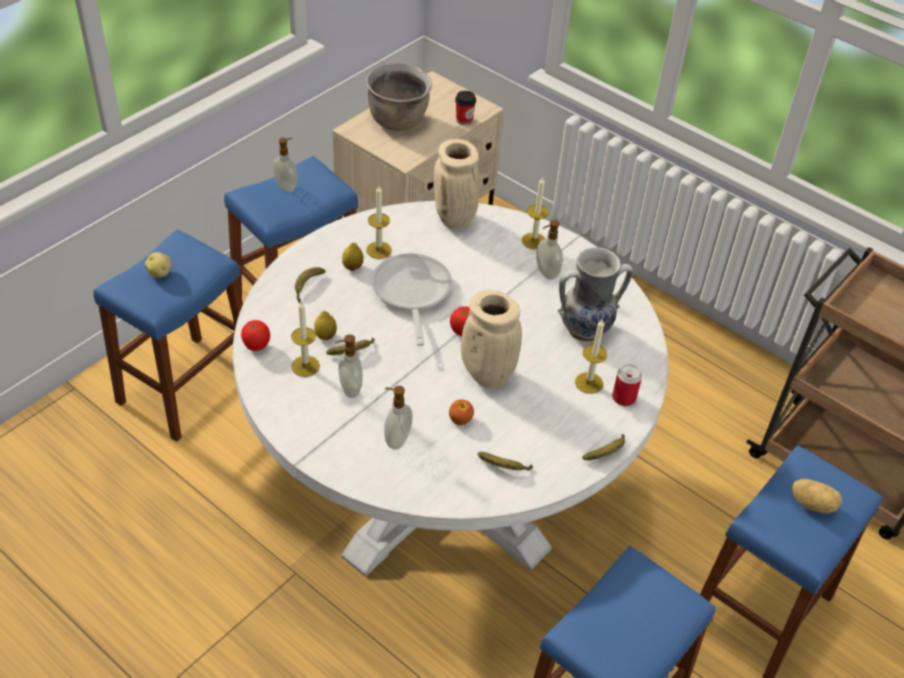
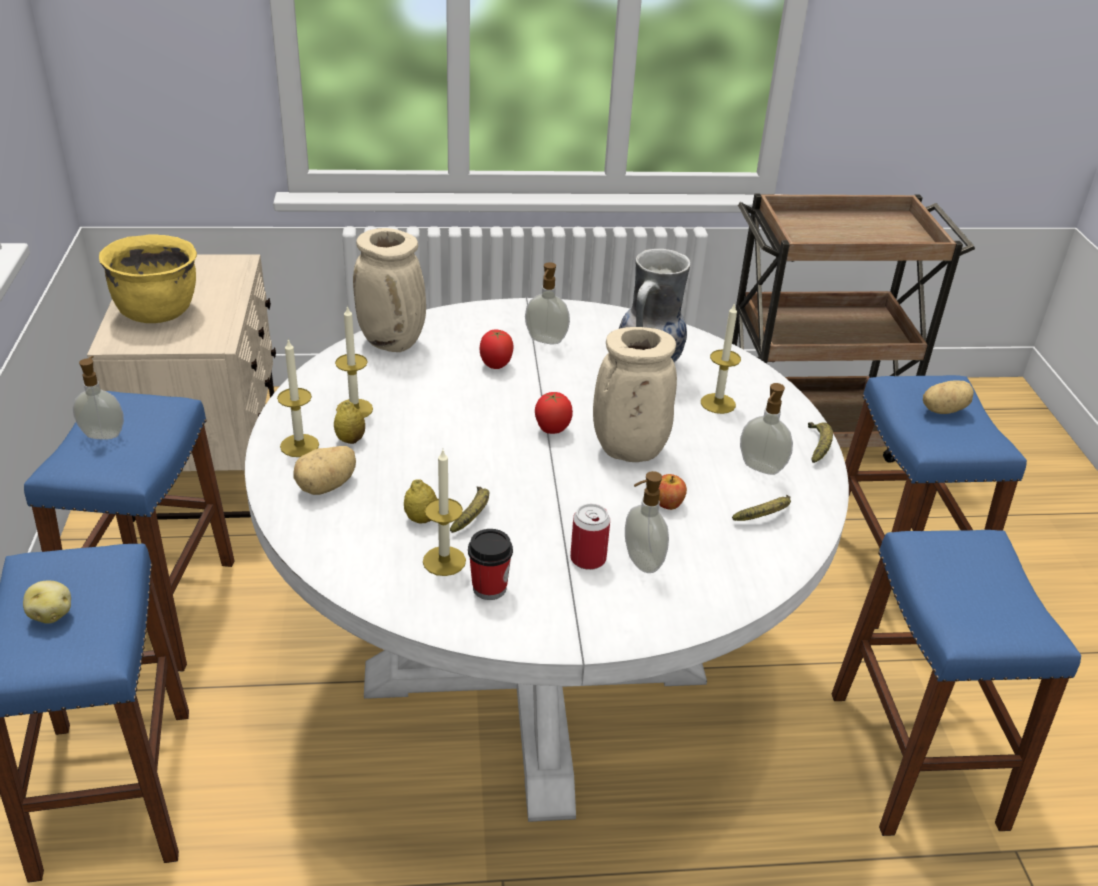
camera: 45 degrees left, 10 degrees down
tomato [241,320,270,351] -> tomato moved to [480,330,514,369]
banana [295,267,326,303] -> potato [293,446,356,495]
soap dispenser [335,334,363,398] -> soap dispenser moved to [740,383,793,475]
brown cooking pot [366,63,432,131] -> yellow cooking pot [99,234,197,323]
frying pan [371,253,452,346] -> none
cup [455,91,476,125] -> cup moved to [468,529,513,600]
candle [522,177,549,250] -> candle moved to [277,338,319,457]
can [612,364,642,406] -> can moved to [570,504,610,570]

